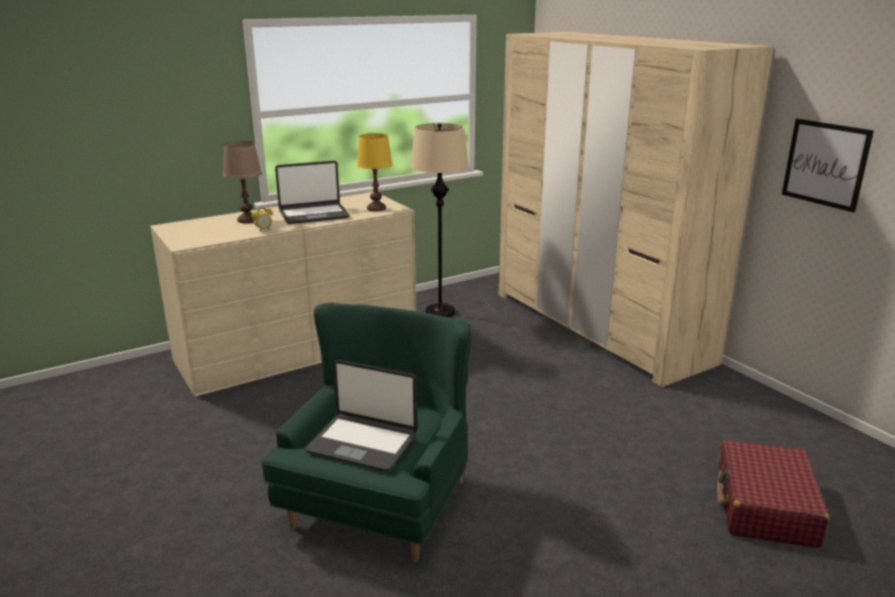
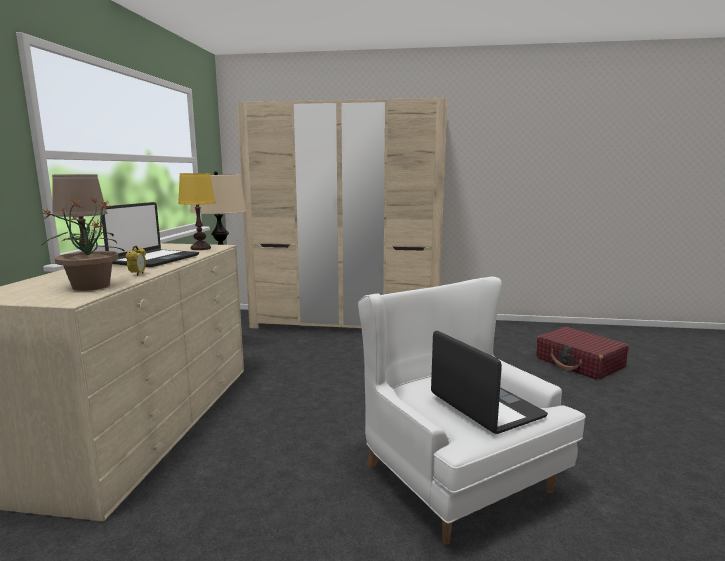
camera: 50 degrees left, 10 degrees down
green armchair [261,303,471,562] -> white armchair [358,276,586,545]
laptop [305,360,417,471] -> laptop turned 90 degrees counterclockwise [431,331,548,434]
picture [782,119,874,213] -> none
none -> potted plant [41,198,125,291]

